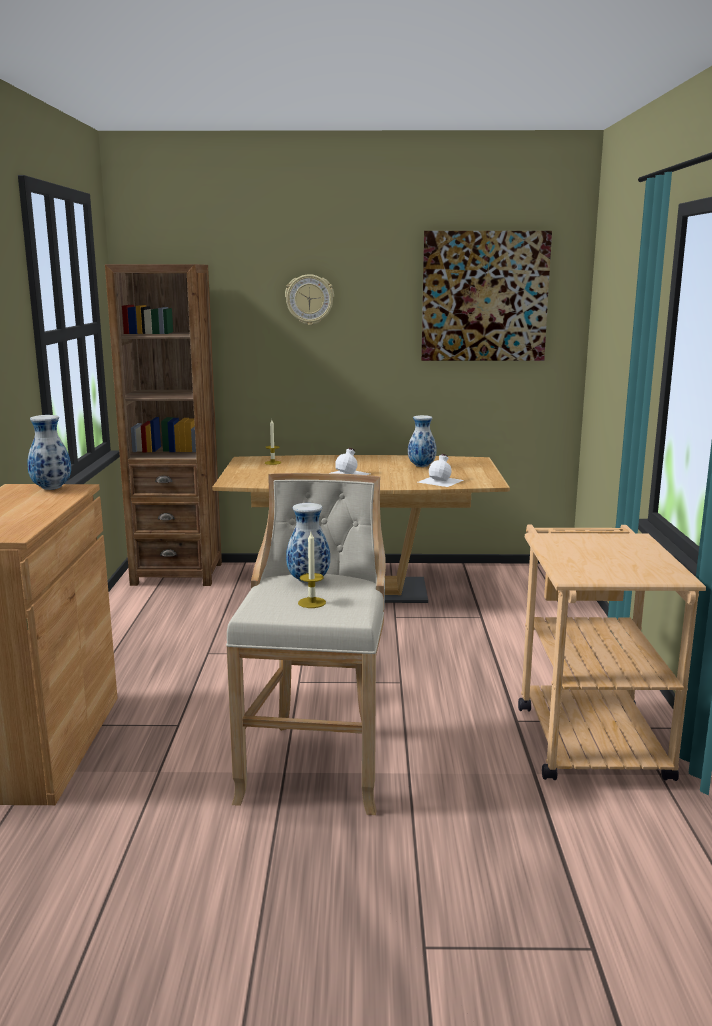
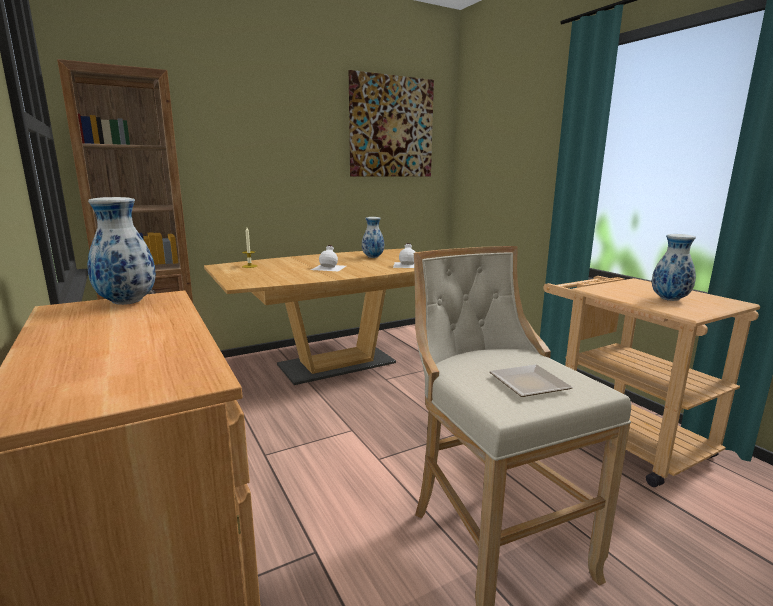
camera: 30 degrees left, 0 degrees up
wall clock [285,274,334,325] -> none
vase [286,503,330,583] -> vase moved to [652,234,696,301]
candle [298,532,326,608] -> plate [489,365,573,397]

